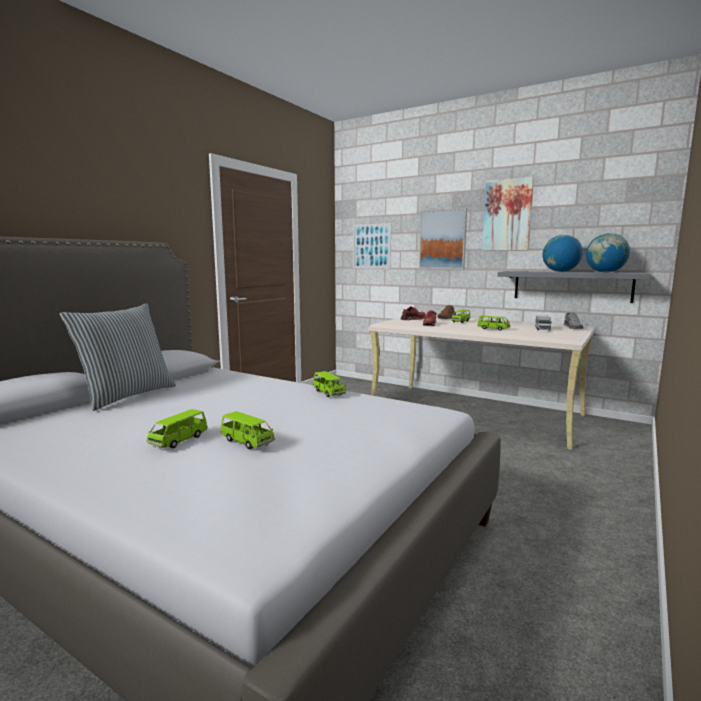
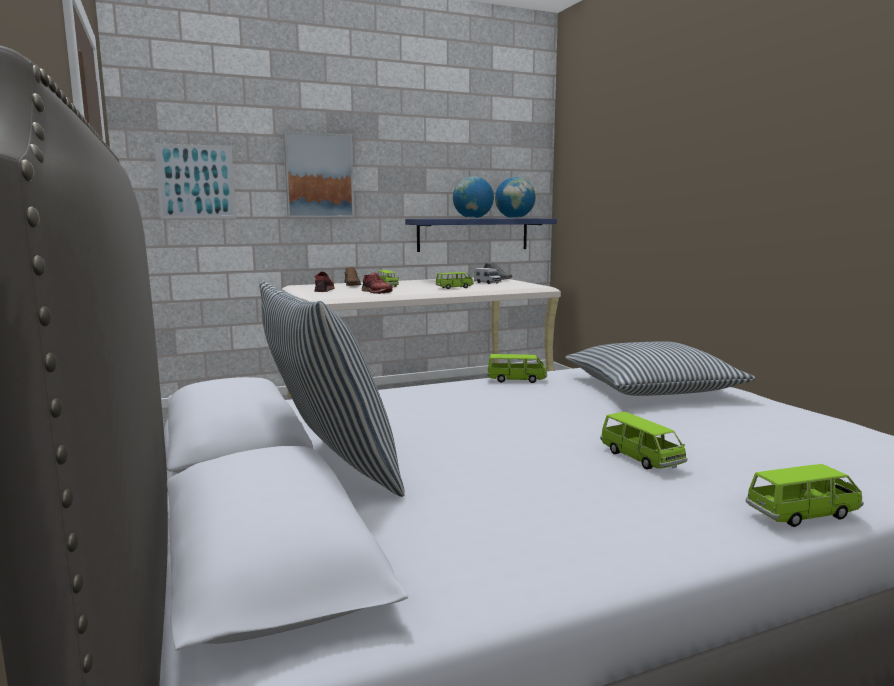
camera: 55 degrees left, 0 degrees up
green toy car [220,411,275,449] -> green toy car moved to [746,464,864,527]
picture [482,177,534,251] -> none
grey shelf [497,271,651,303] -> blue shelf [405,218,557,252]
none -> pillow [565,341,756,396]

